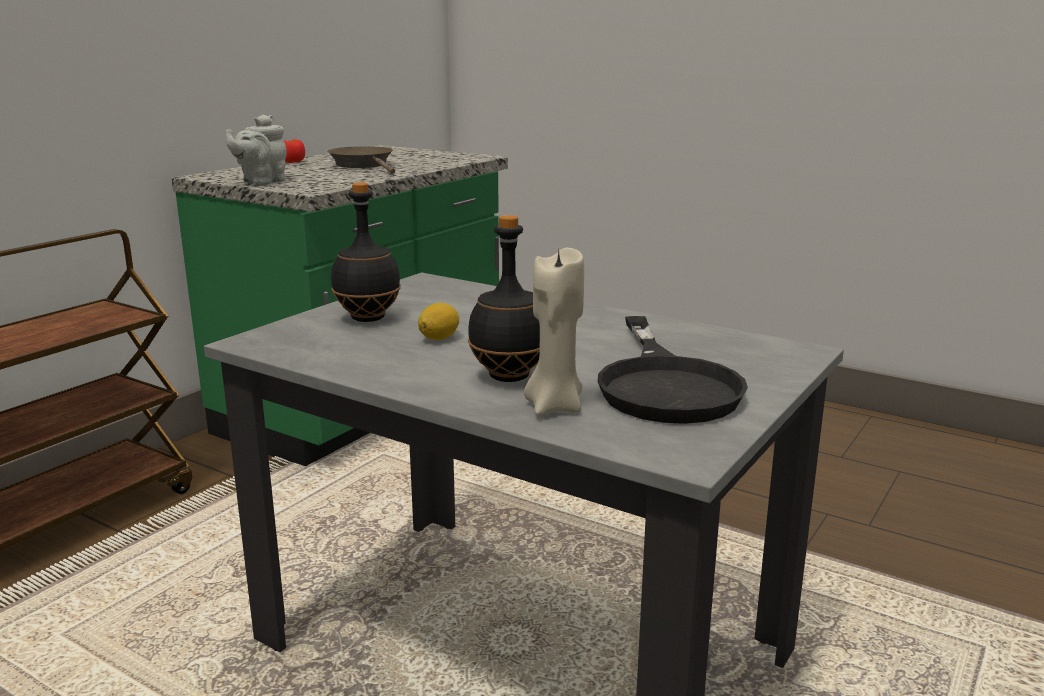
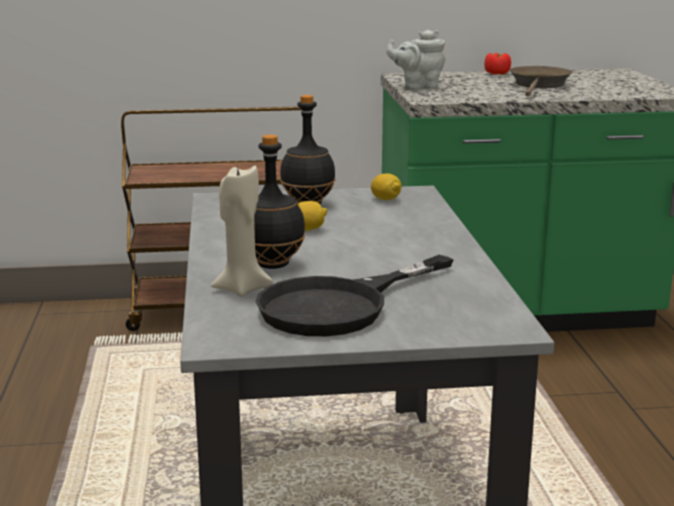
camera: 50 degrees right, 0 degrees up
none -> lemon [371,173,401,200]

